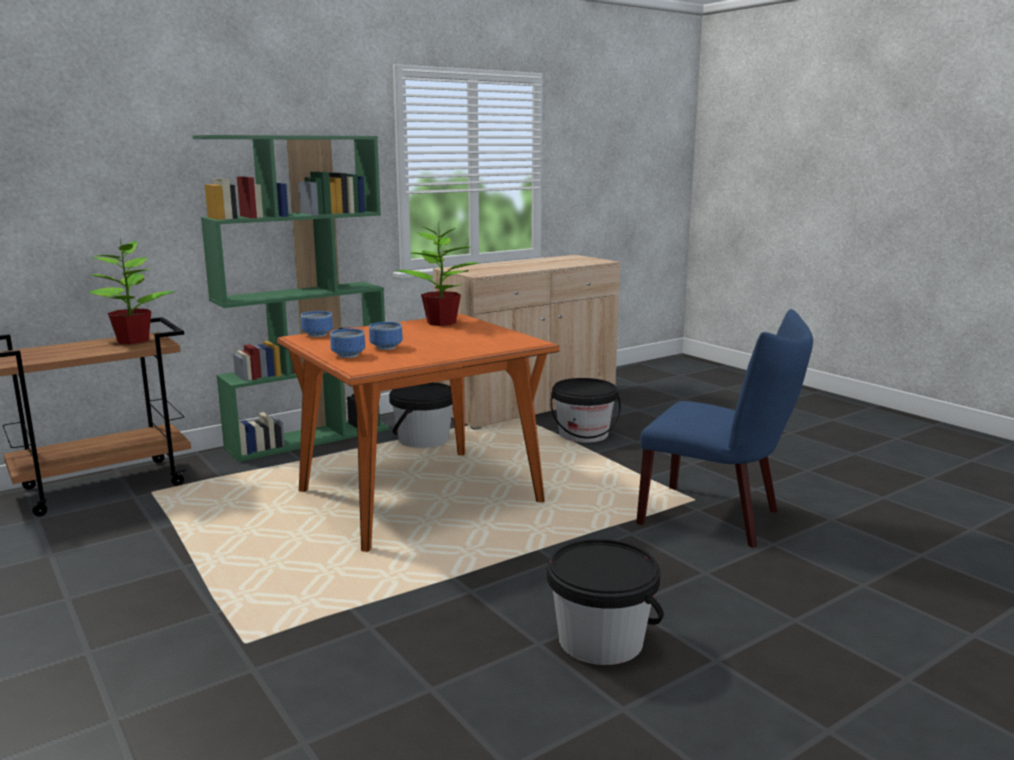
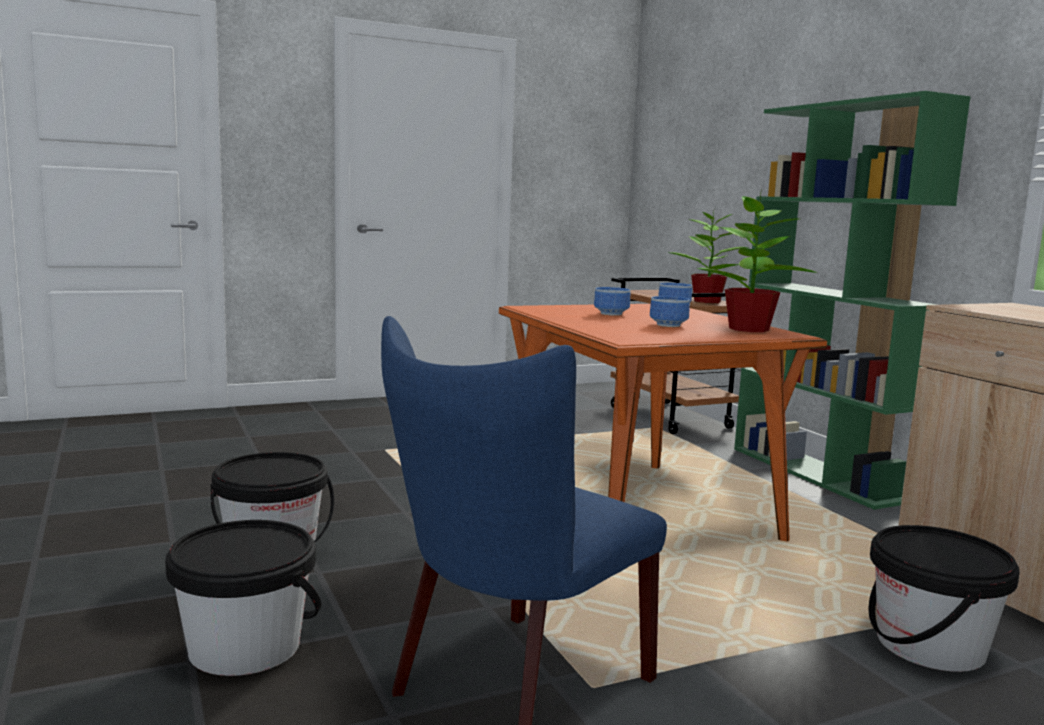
camera: 100 degrees right, 5 degrees down
bowl [330,329,365,358] -> bowl moved to [650,296,690,327]
black bucket [389,382,453,448] -> black bucket moved to [165,520,321,676]

